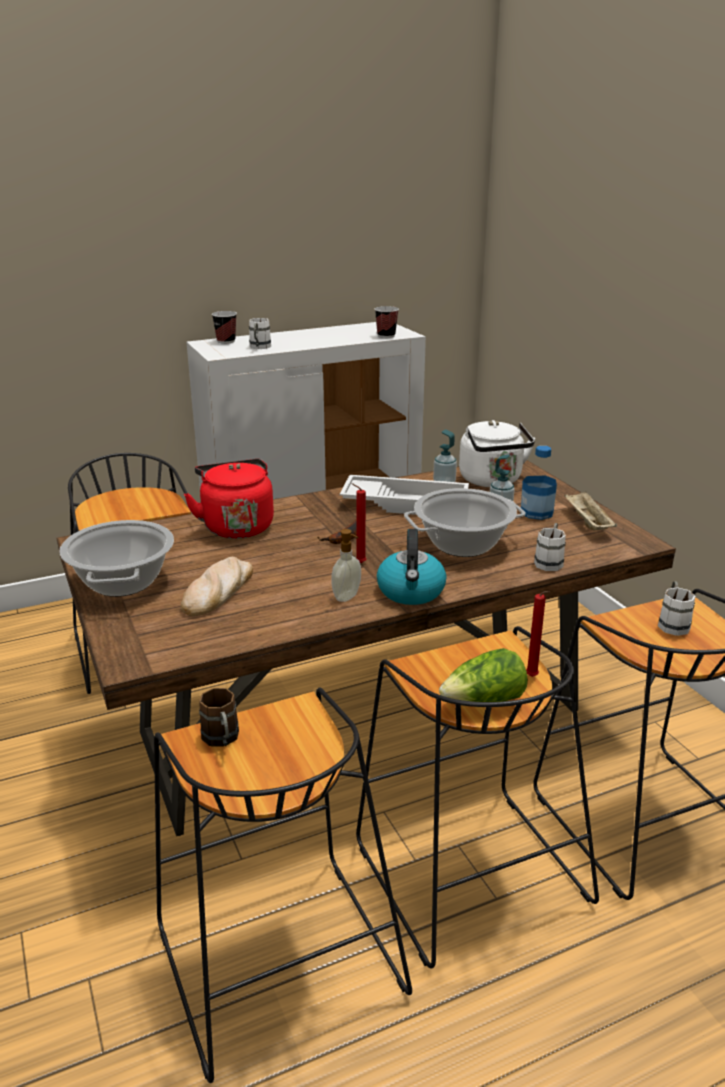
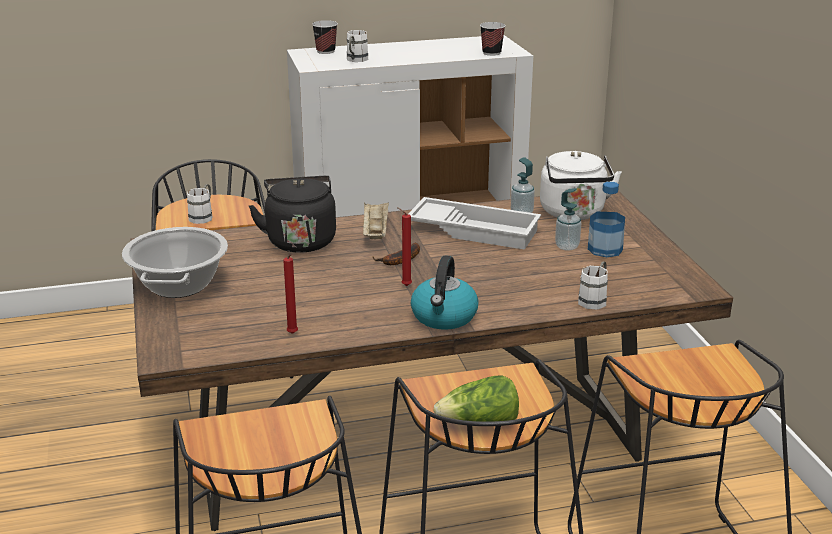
camera: 10 degrees right, 0 degrees up
bread [181,557,253,616] -> none
red kettle [184,459,274,539] -> black kettle [249,176,336,253]
brown mug [199,688,239,747] -> none
soap dispenser [331,529,361,602] -> none
cooking pot [404,488,526,557] -> none
red candle [526,591,550,677] -> red candle moved to [283,254,298,334]
beige tray [564,491,617,530] -> beige tray moved to [363,202,389,239]
white mug [658,581,695,636] -> white mug moved to [187,184,212,224]

